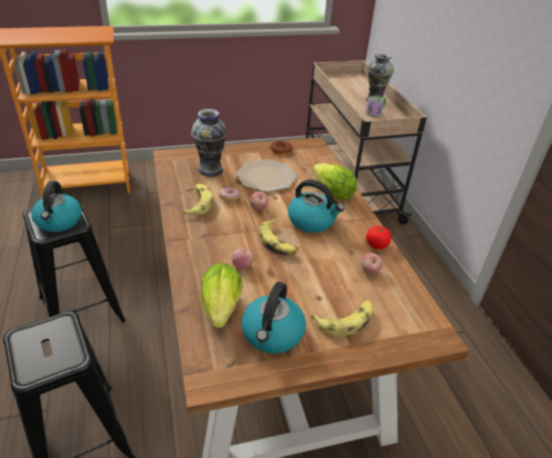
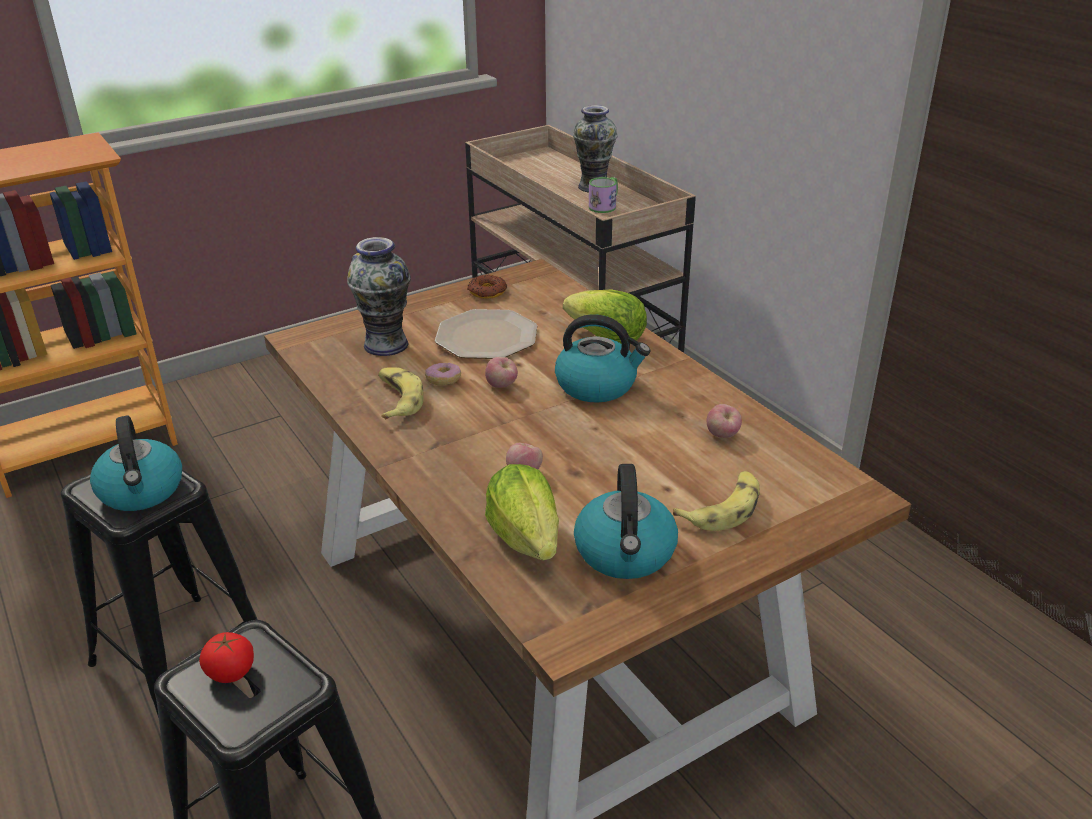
camera: 15 degrees left, 5 degrees down
banana [259,219,297,255] -> none
tomato [366,226,391,249] -> tomato moved to [199,632,254,683]

